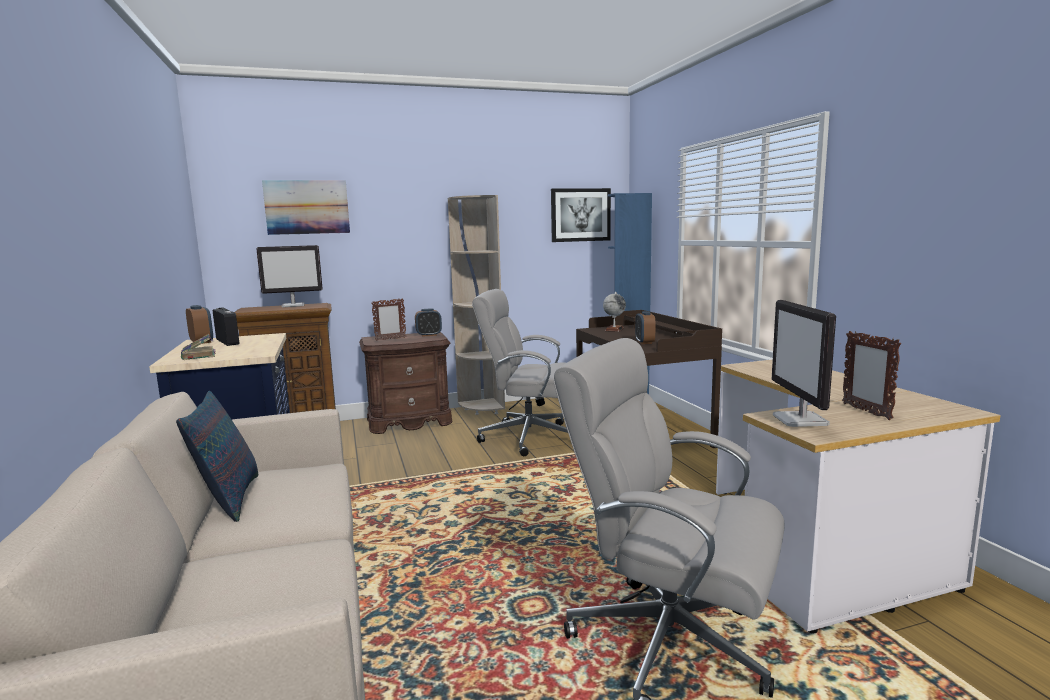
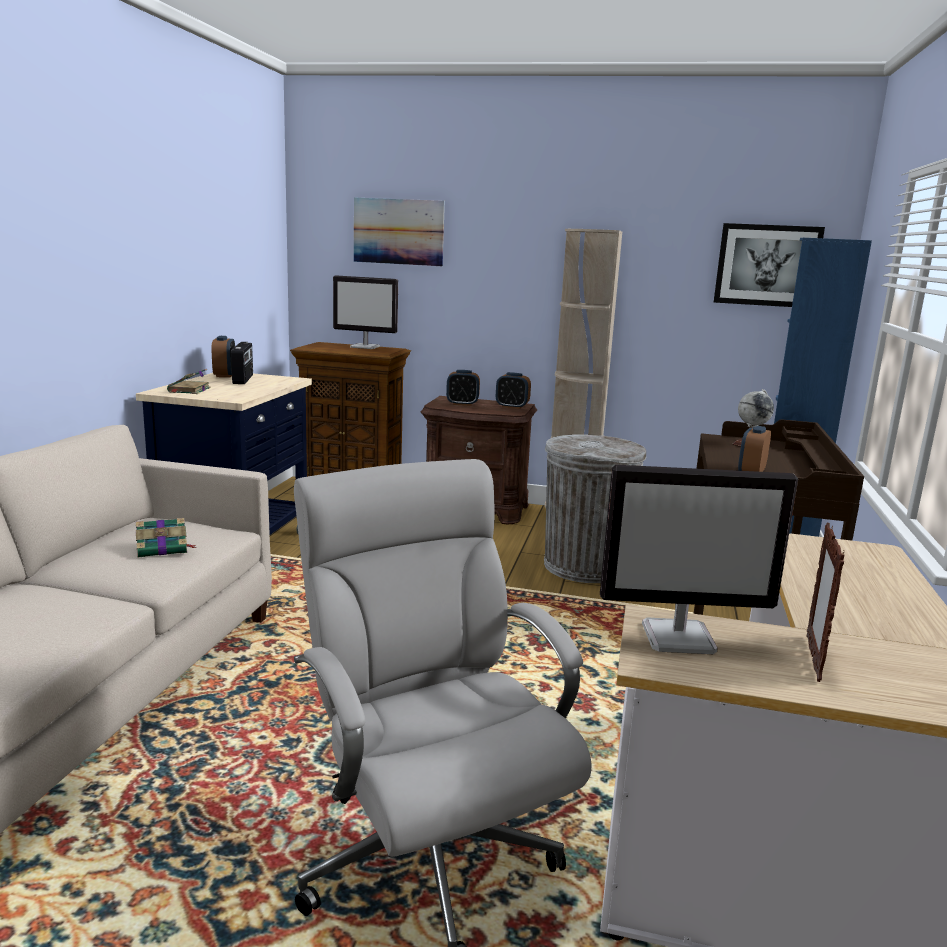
camera: 30 degrees right, 5 degrees up
blue pillow [176,391,258,522] -> none
picture frame [371,298,406,341] -> alarm clock [446,370,480,406]
grey office chair [472,289,568,456] -> grey trash can [544,434,646,583]
monitor [772,300,836,427] -> monitor turned 120 degrees counterclockwise [600,465,798,654]
none -> book [136,518,197,557]

